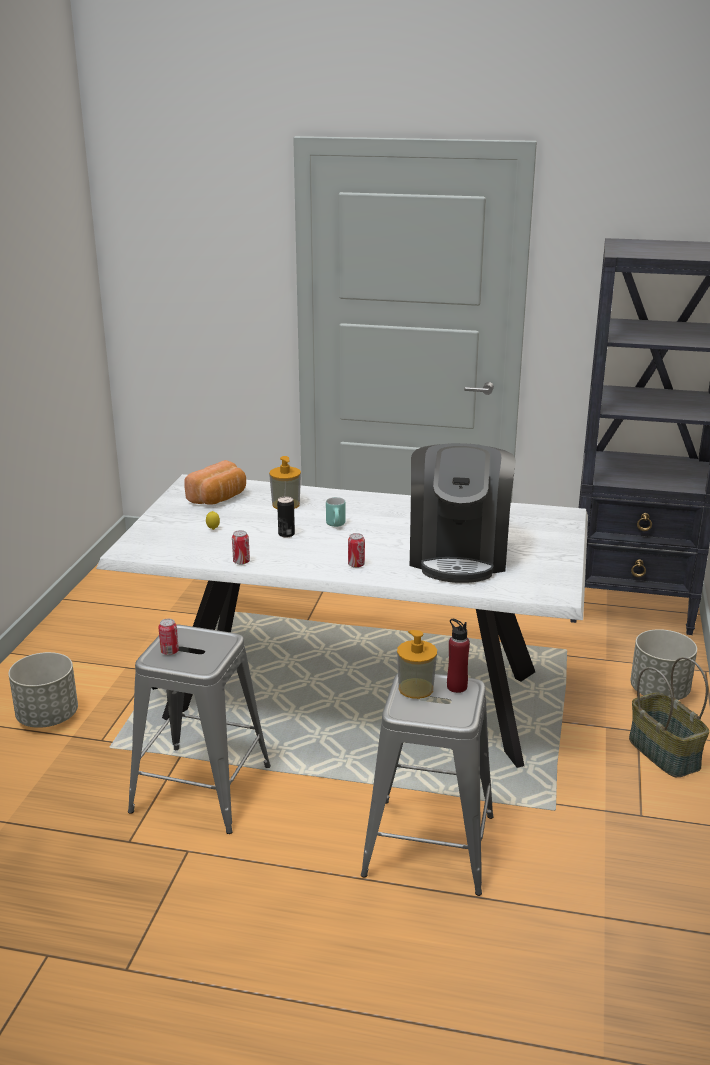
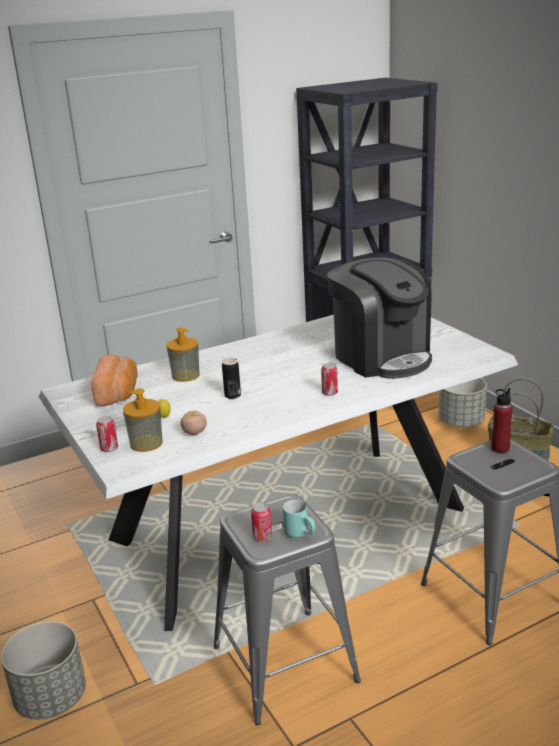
camera: 40 degrees left, 0 degrees up
can [232,530,250,565] -> can moved to [96,416,118,452]
turquoise mug [326,497,346,527] -> turquoise mug moved to [283,500,316,538]
soap dispenser [397,630,437,699] -> soap dispenser moved to [123,389,163,452]
none -> tomato [181,411,207,435]

